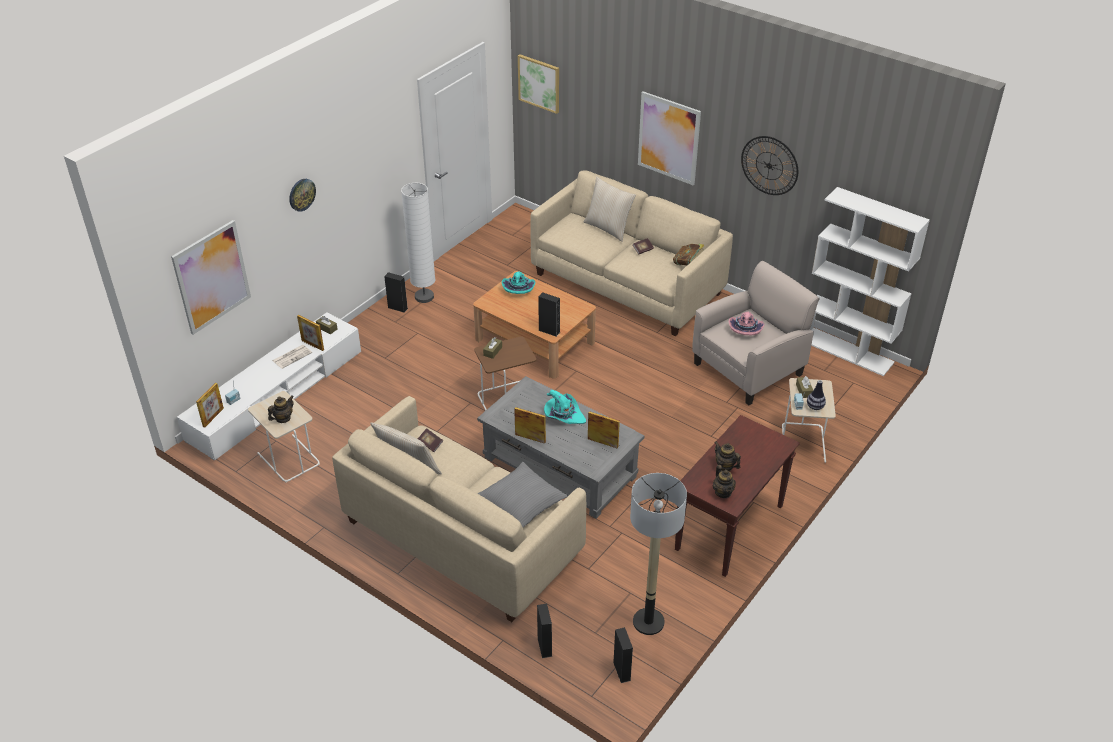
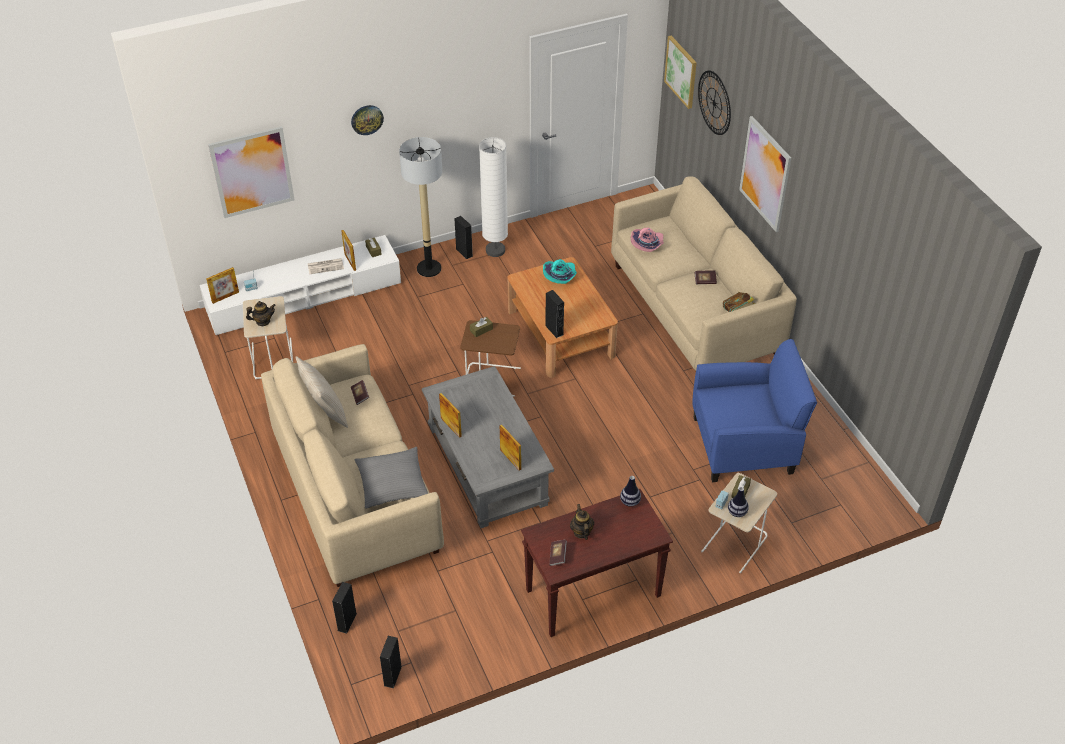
camera: 30 degrees right, 5 degrees up
turquoise hat [544,390,586,424] -> none
beige pillow [584,177,636,242] -> none
floor lamp [630,473,687,635] -> floor lamp moved to [399,137,442,277]
beige armchair [692,261,820,405] -> blue armchair [692,339,817,482]
teapot [713,465,736,498] -> book [549,539,567,566]
pink hat [728,312,764,335] -> pink hat moved to [631,228,664,252]
wall clock [741,136,798,195] -> wall clock moved to [698,71,731,135]
white bookcase [809,187,930,376] -> none
none -> vase [620,476,641,507]

